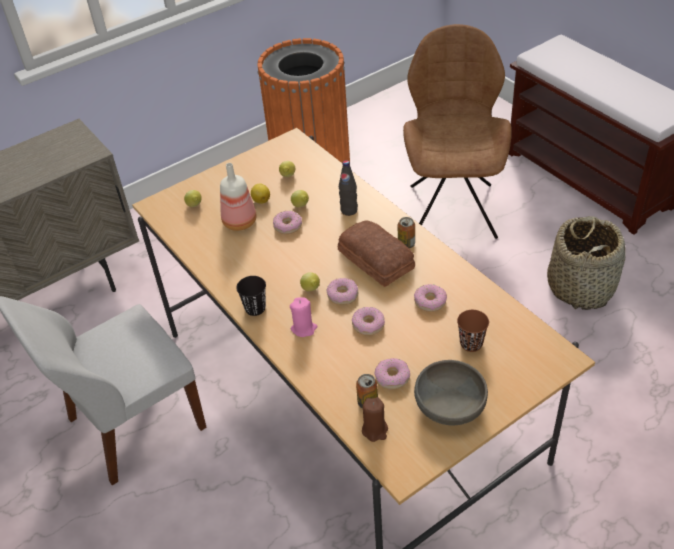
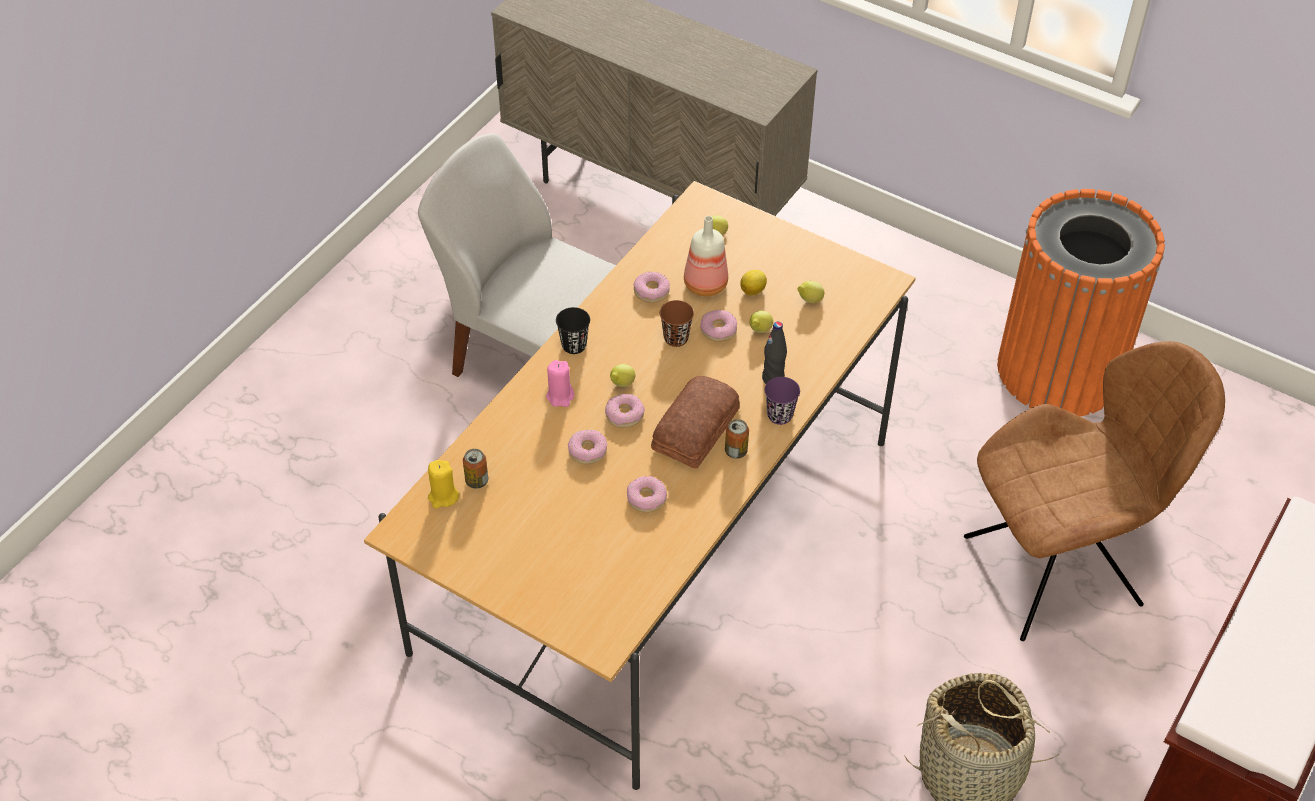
camera: 65 degrees right, 5 degrees up
brown candle [362,397,388,442] -> yellow candle [428,460,459,509]
donut [374,358,410,390] -> donut moved to [634,271,670,303]
grey bowl [414,360,488,425] -> none
brown cup [457,310,489,352] -> brown cup moved to [660,300,694,347]
none -> purple cup [765,377,800,425]

